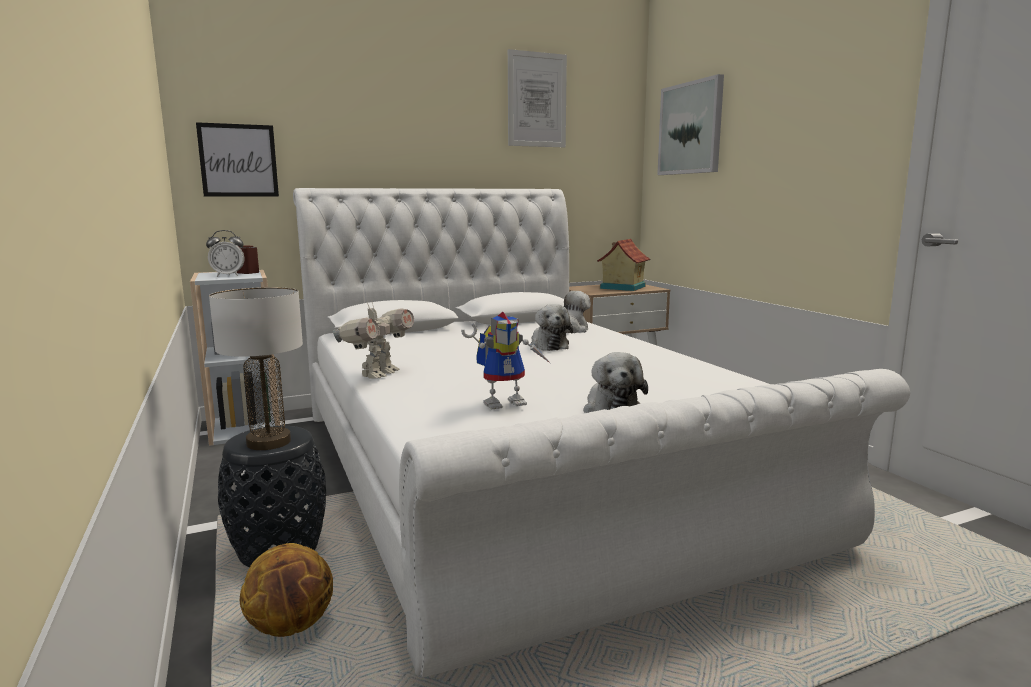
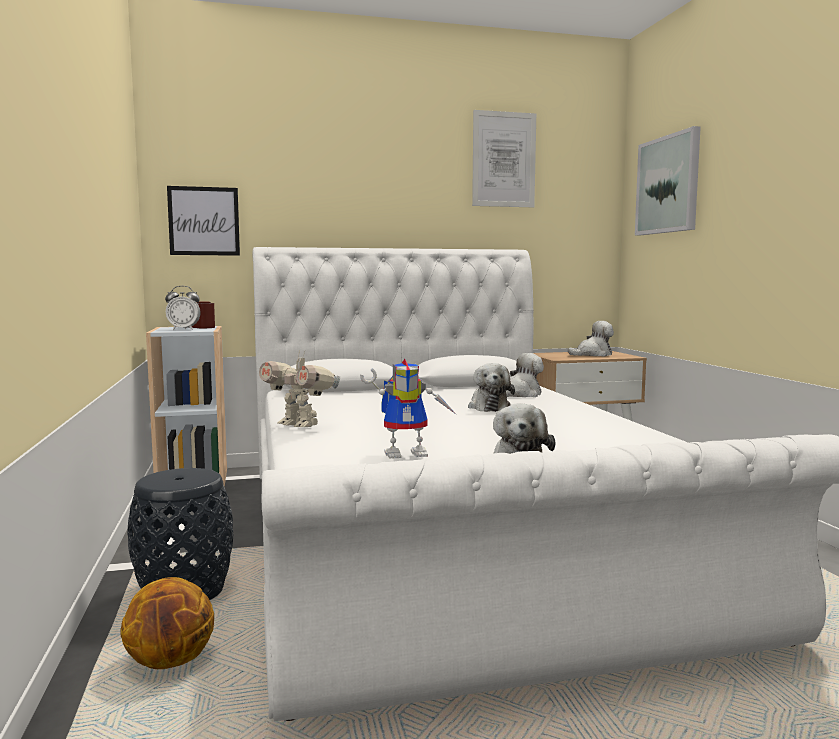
camera: 10 degrees right, 5 degrees down
table lamp [209,287,303,450] -> none
toy robot [333,300,414,379] -> toy robot turned 90 degrees clockwise [259,350,340,427]
toy house [597,239,650,291] -> plush toy [568,321,614,356]

